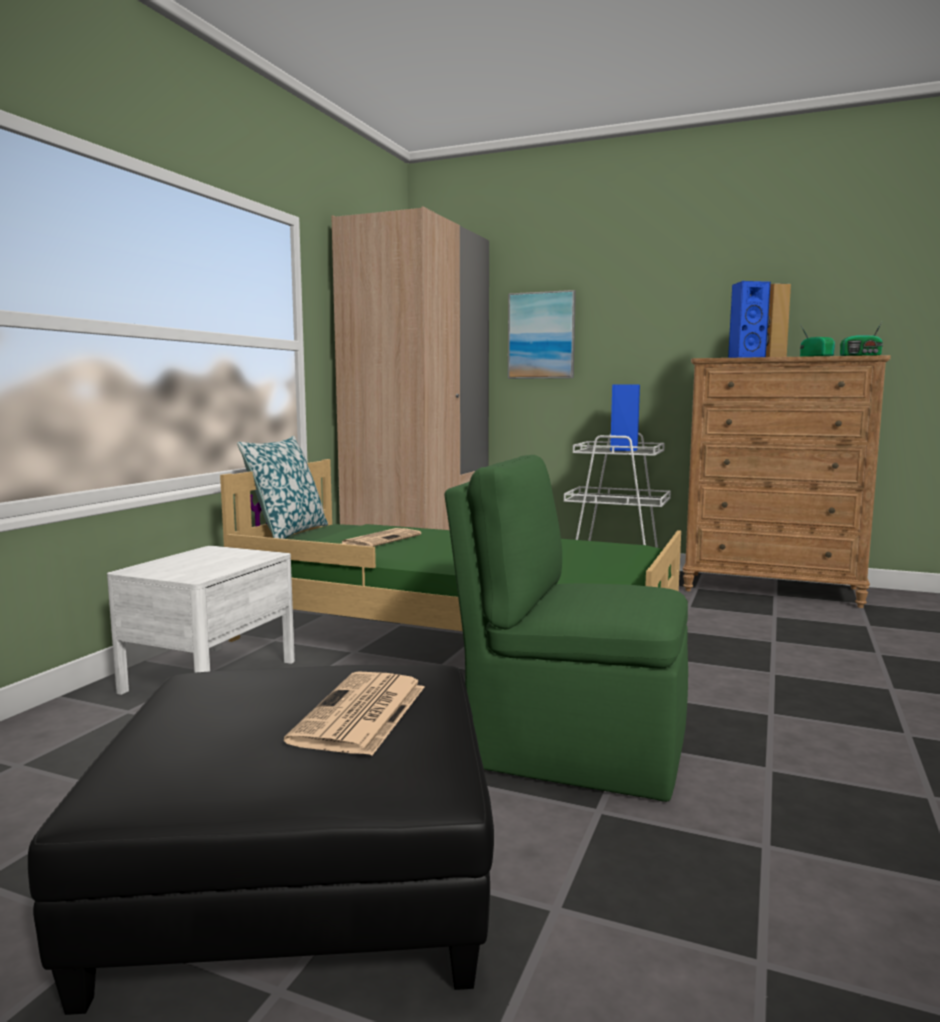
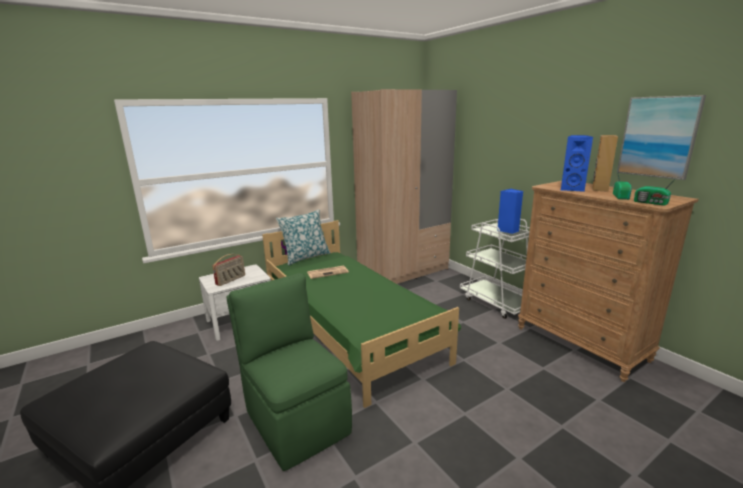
camera: 35 degrees right, 10 degrees up
newspaper [284,671,424,756] -> none
picture [508,290,576,379] -> picture moved to [617,95,706,180]
none -> radio [212,254,245,286]

